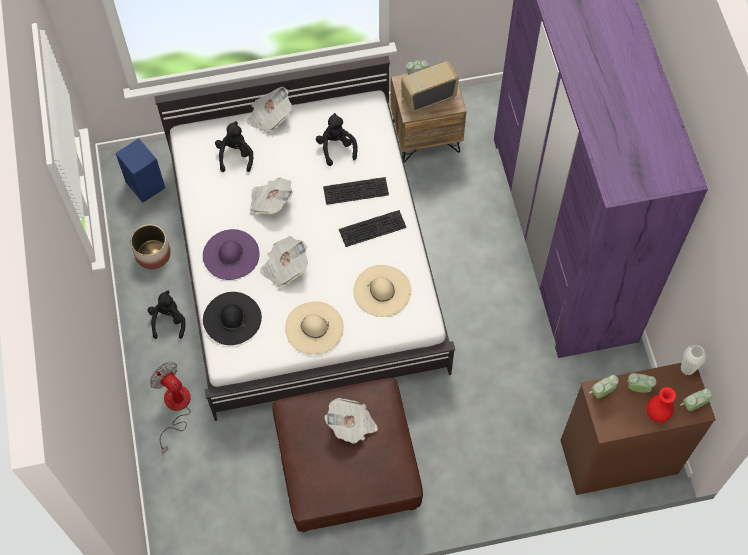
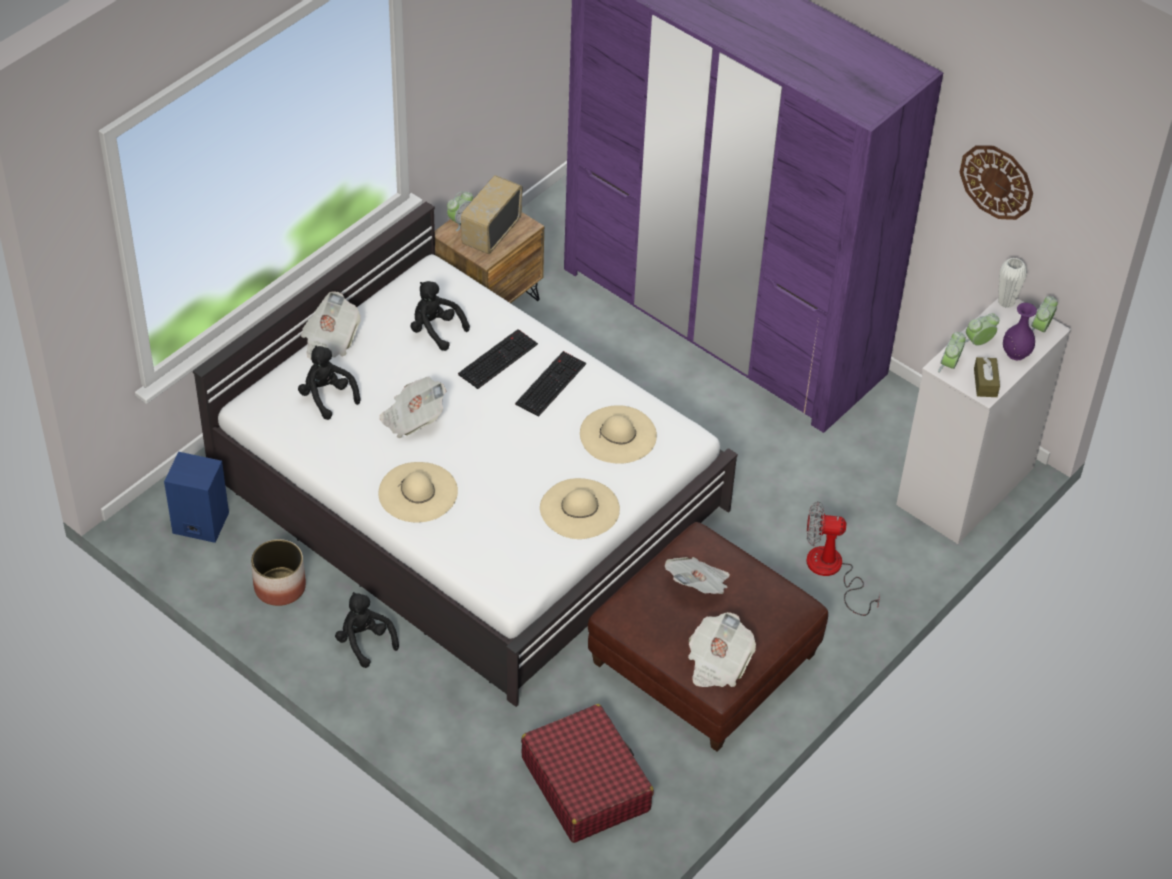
camera: 40 degrees left, 15 degrees down
fan [150,362,191,454] -> fan moved to [806,501,880,616]
purple hat [203,229,260,280] -> beige hat [378,462,458,522]
black hat [203,292,262,345] -> none
newspaper [260,236,308,288] -> newspaper moved to [688,612,756,687]
brown dresser [560,363,716,495] -> white dresser [896,298,1071,544]
red vase [646,387,676,422] -> purple vase [1003,303,1037,360]
none -> red suitcase [521,704,654,843]
none -> wall clock [960,145,1033,220]
none -> brown tissue box [974,357,1000,397]

